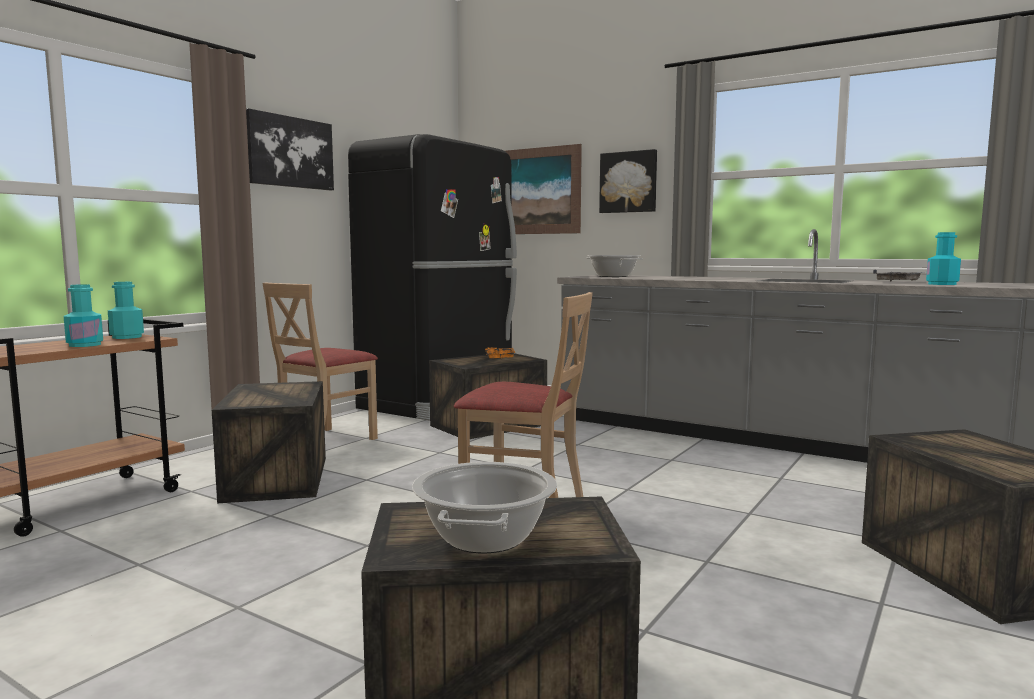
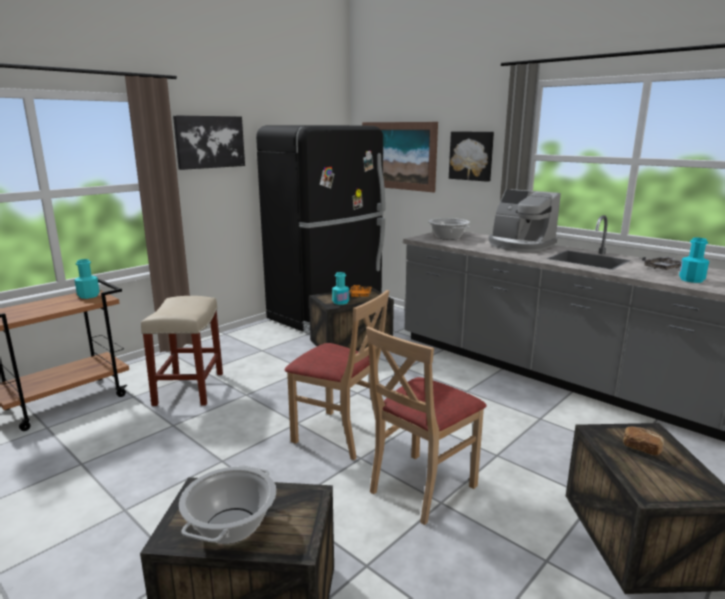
camera: 10 degrees right, 10 degrees up
turquoise bottle [64,284,103,347] -> turquoise bottle moved to [332,272,349,305]
crate [212,381,326,503] -> beige stool [141,296,223,406]
beige chair [262,283,378,440] -> beige chair moved to [366,326,487,525]
none -> coffee machine [489,189,561,252]
none -> bread [623,427,664,455]

